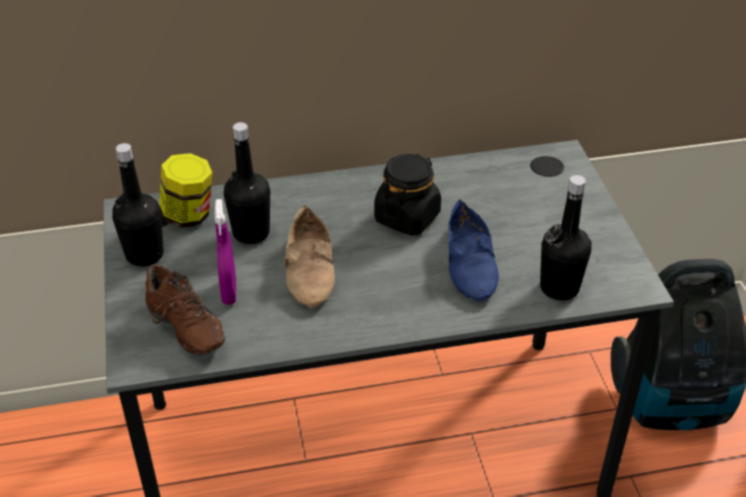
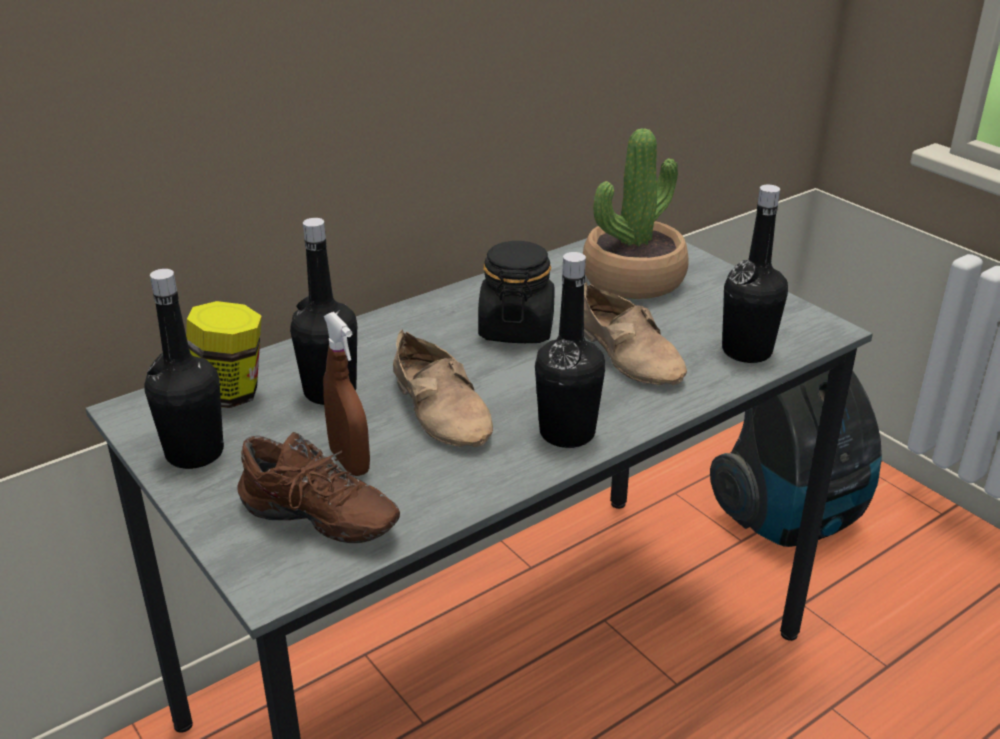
camera: 25 degrees left, 10 degrees down
purple spray bottle [215,199,236,305] -> brown spray bottle [323,312,370,476]
blue shoe [448,199,499,301] -> beige shoe [584,282,687,385]
none -> black bottle [535,252,605,448]
none -> potted plant [583,128,688,299]

